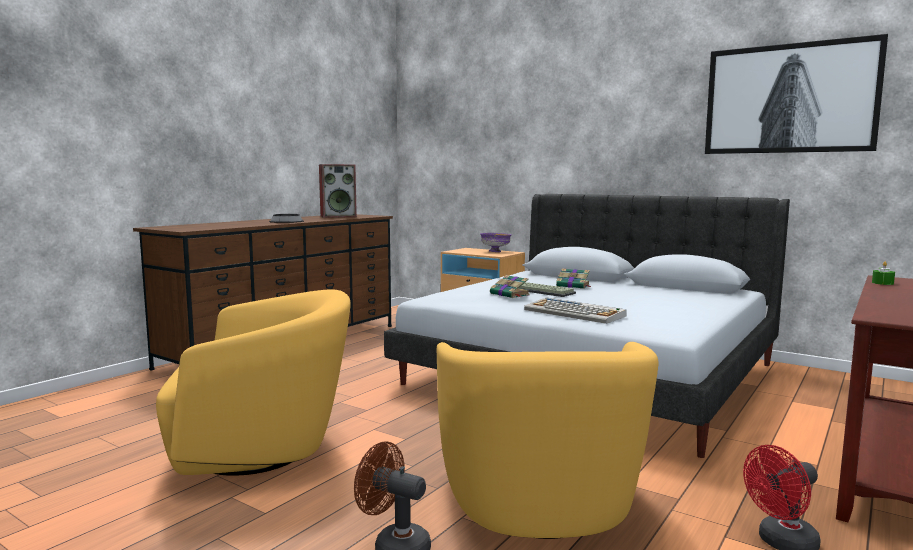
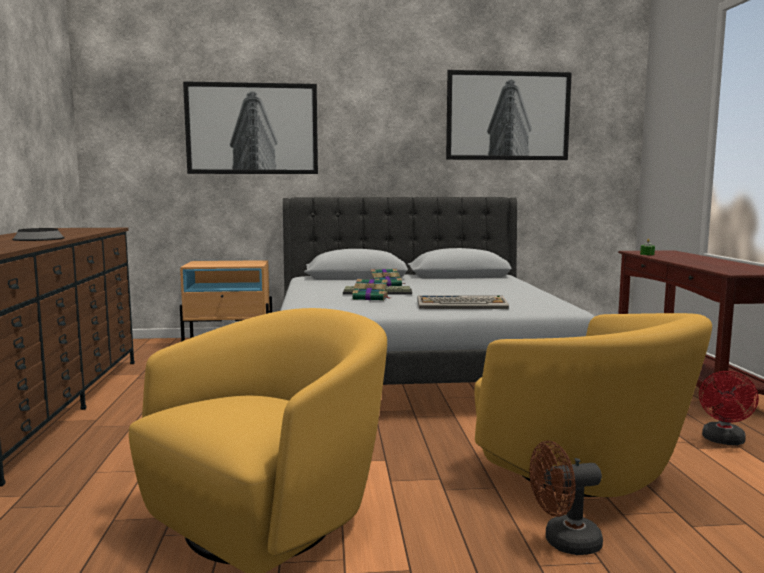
camera: 40 degrees left, 0 degrees up
speaker [319,164,357,218] -> none
purple bowl [480,233,511,252] -> none
none -> picture [183,81,318,174]

